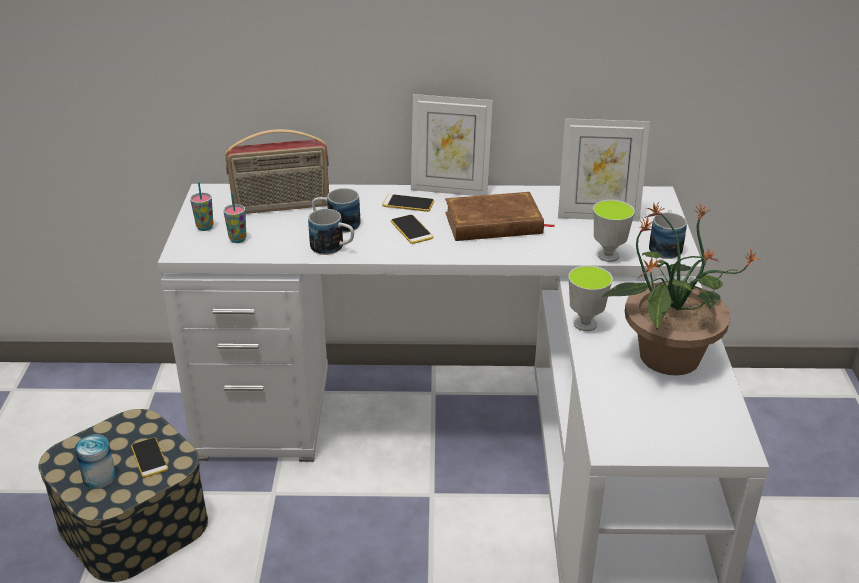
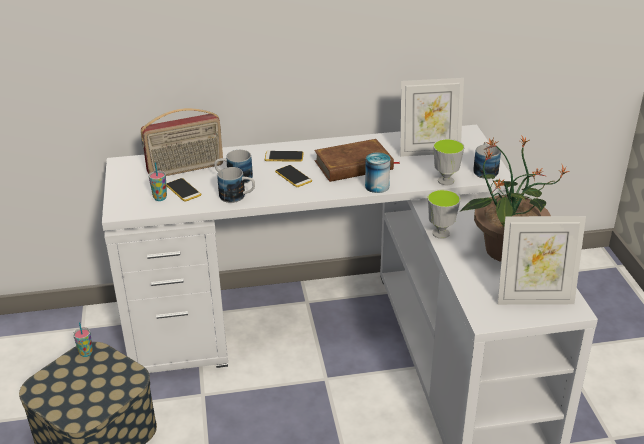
camera: 10 degrees left, 0 degrees up
can [75,434,116,489] -> can moved to [365,152,390,193]
phone [131,438,168,478] -> phone moved to [166,178,201,201]
cup [190,182,213,231] -> cup moved to [73,322,93,357]
picture frame [411,94,493,196] -> picture frame moved to [498,216,586,305]

